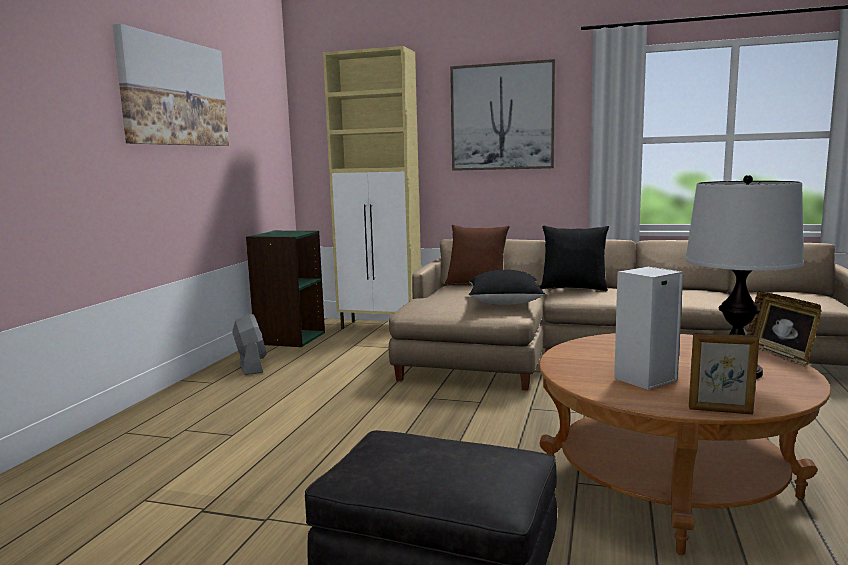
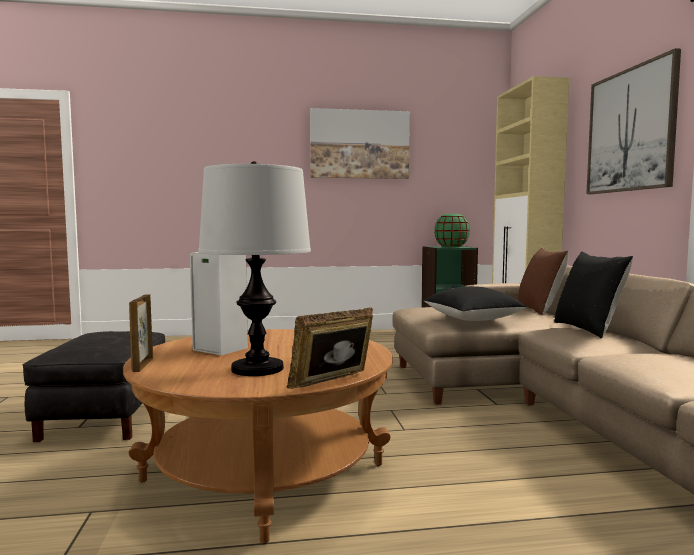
camera: 65 degrees right, 5 degrees down
grey fan [232,313,267,375] -> none
none -> green vase [434,214,470,247]

